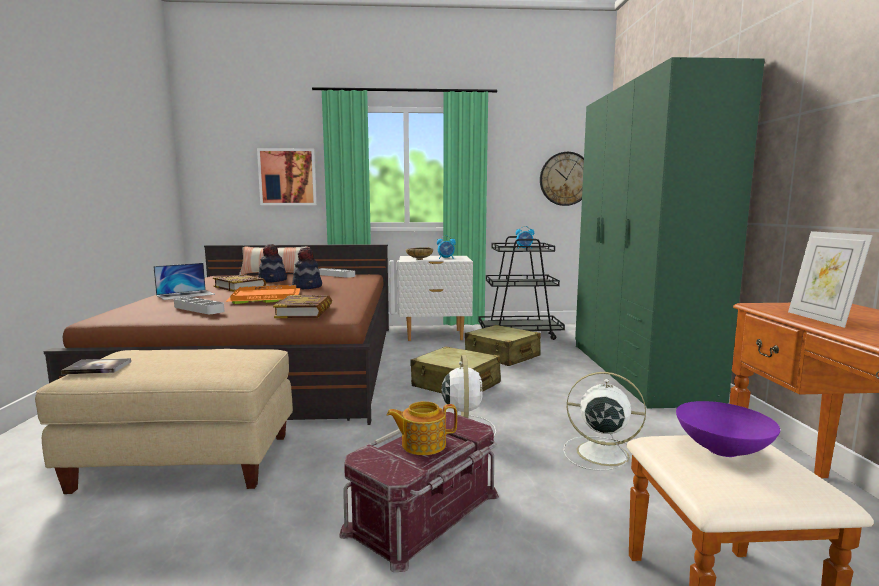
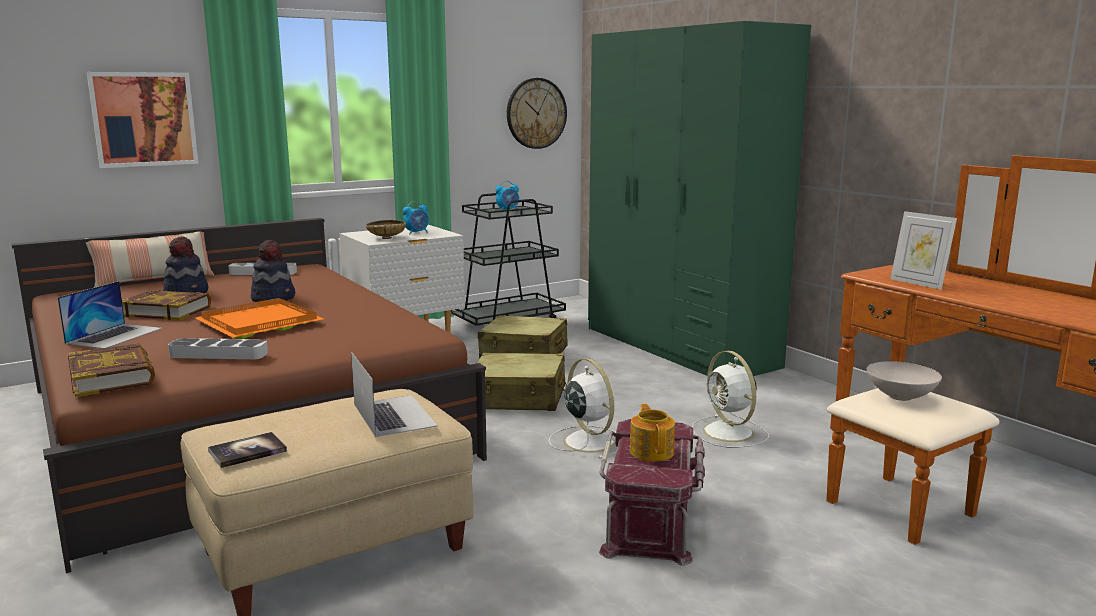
camera: 30 degrees left, 5 degrees up
book [273,295,332,318] -> book moved to [68,343,155,397]
teapot [387,401,457,455] -> teapot turned 120 degrees clockwise [630,404,675,462]
white fan [564,372,646,471] -> white fan turned 105 degrees counterclockwise [692,351,769,448]
purple bowl [676,401,780,457] -> white bowl [867,361,942,401]
none -> laptop [351,352,438,437]

